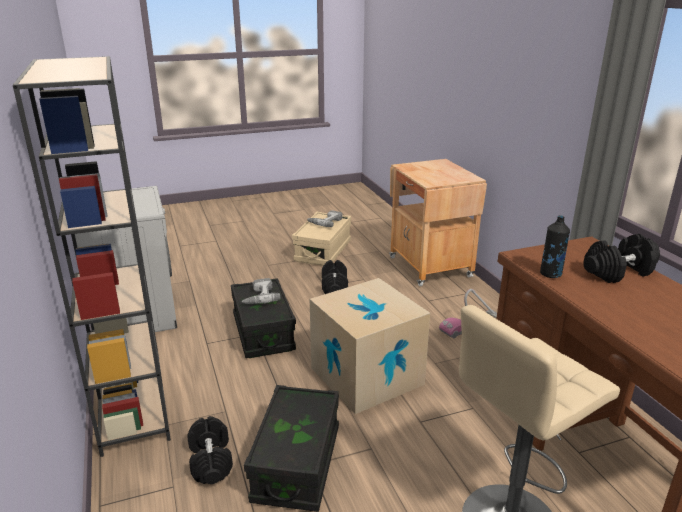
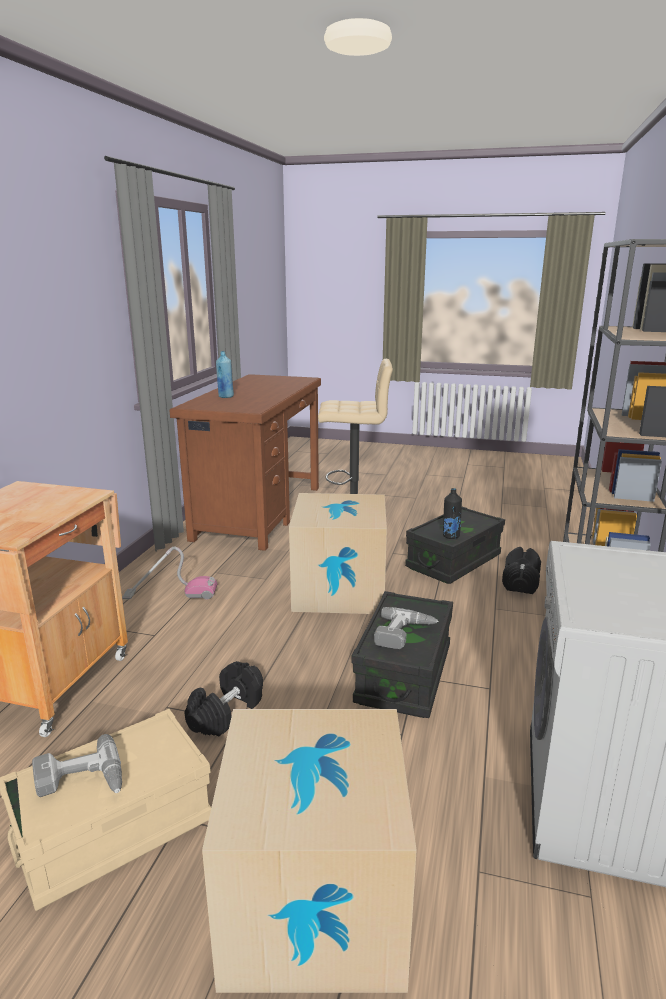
camera: 145 degrees left, 5 degrees down
black bottle [540,216,570,278] -> black bottle moved to [443,488,462,539]
black dumbbell [584,234,660,283] -> blue bottle [216,351,234,398]
none -> cardboard box [202,709,417,993]

